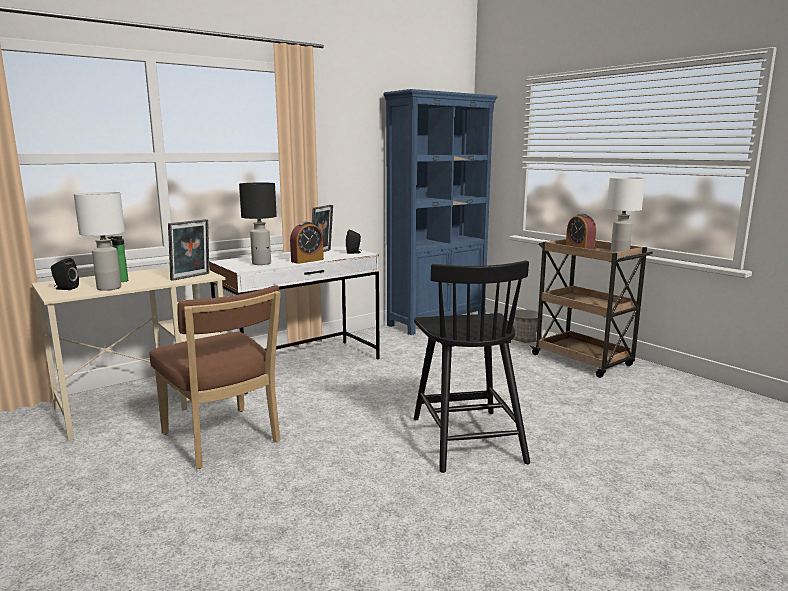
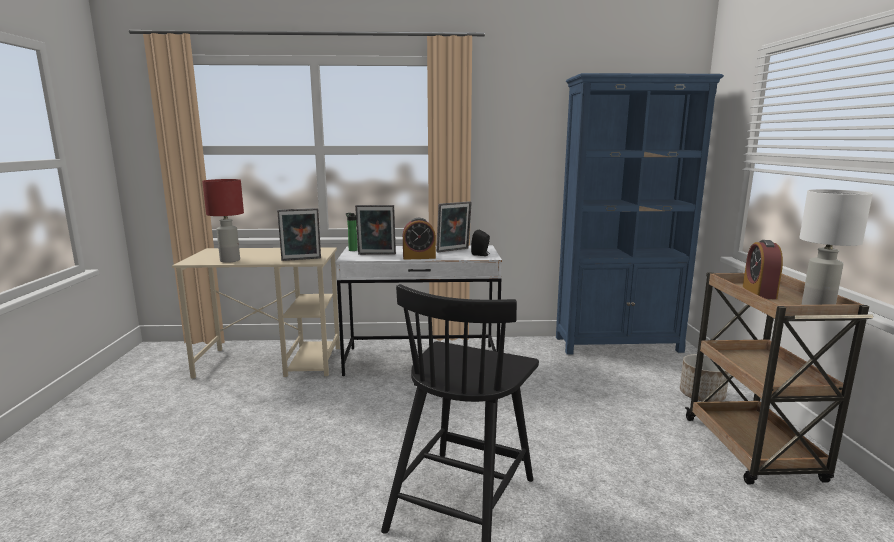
camera: 35 degrees right, 0 degrees up
black speaker [51,258,79,290] -> none
white table lamp [74,192,125,291] -> red table lamp [202,179,244,263]
bottle [108,236,128,282] -> bottle moved to [346,213,358,251]
brown chair [149,285,281,469] -> none
black table lamp [239,183,277,265] -> picture frame [355,205,396,255]

